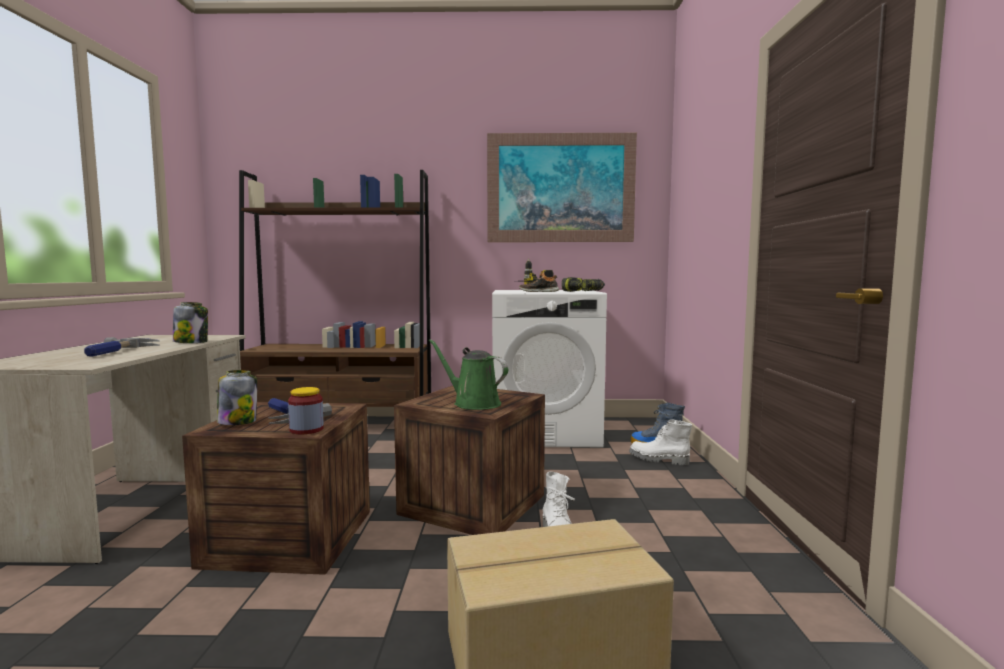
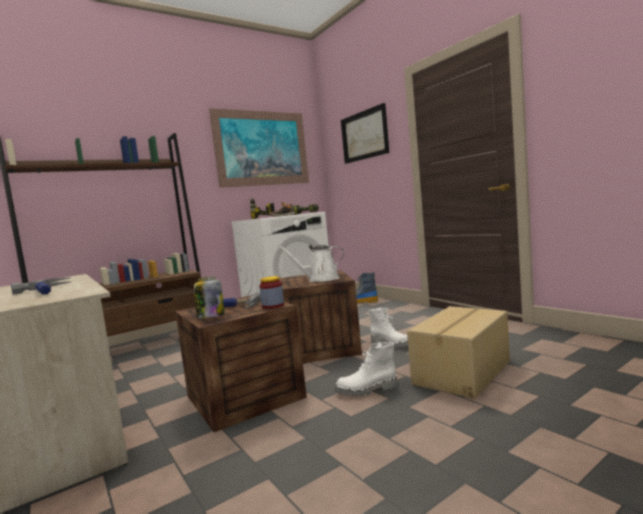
camera: 35 degrees left, 0 degrees up
jar [173,302,208,343] -> none
green watering can [429,339,508,410] -> white watering can [277,245,344,282]
white boot [629,419,692,465] -> white boot moved to [335,342,397,397]
none -> picture [341,103,389,164]

